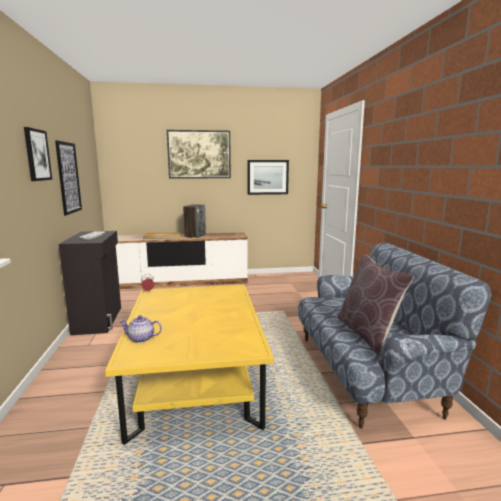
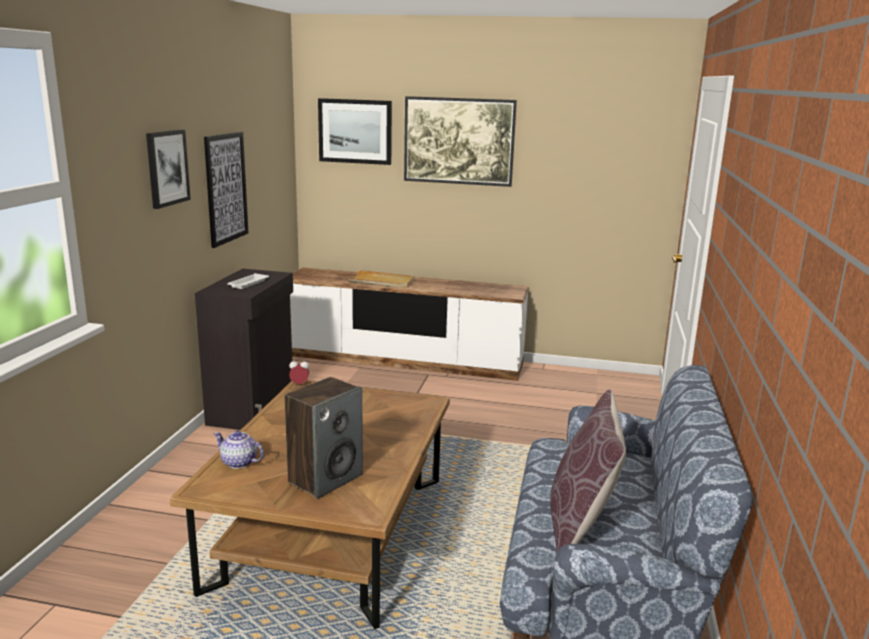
camera: 20 degrees right, 5 degrees up
yellow coffee table [105,285,274,445] -> brown coffee table [170,381,450,629]
speaker [183,204,206,238] -> speaker moved to [285,377,363,499]
picture [248,160,289,195] -> picture moved to [318,98,392,165]

